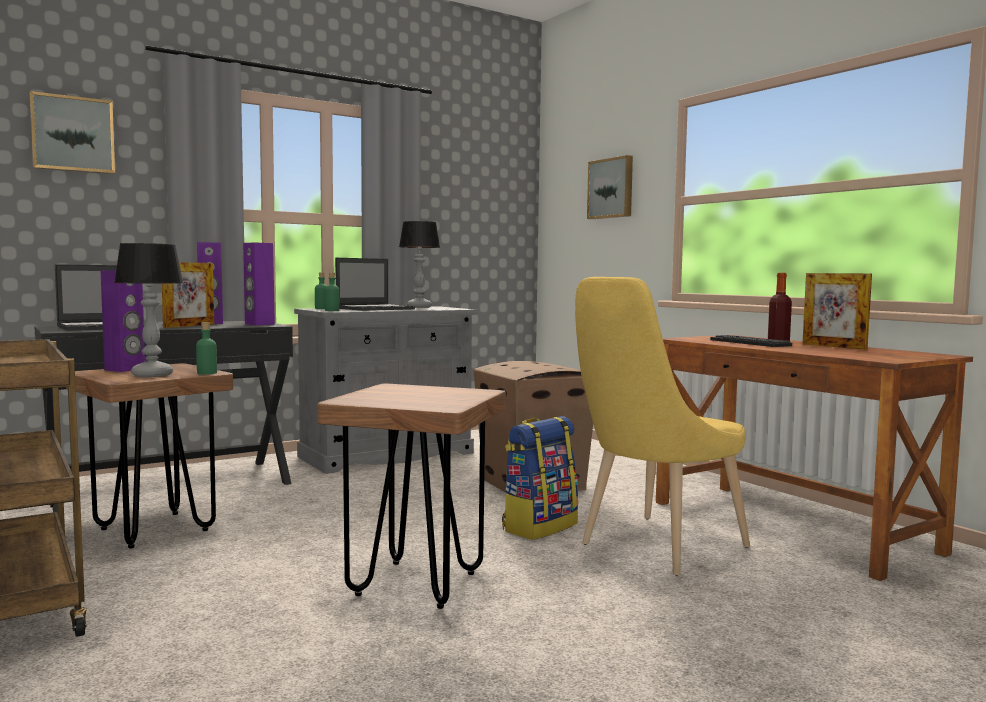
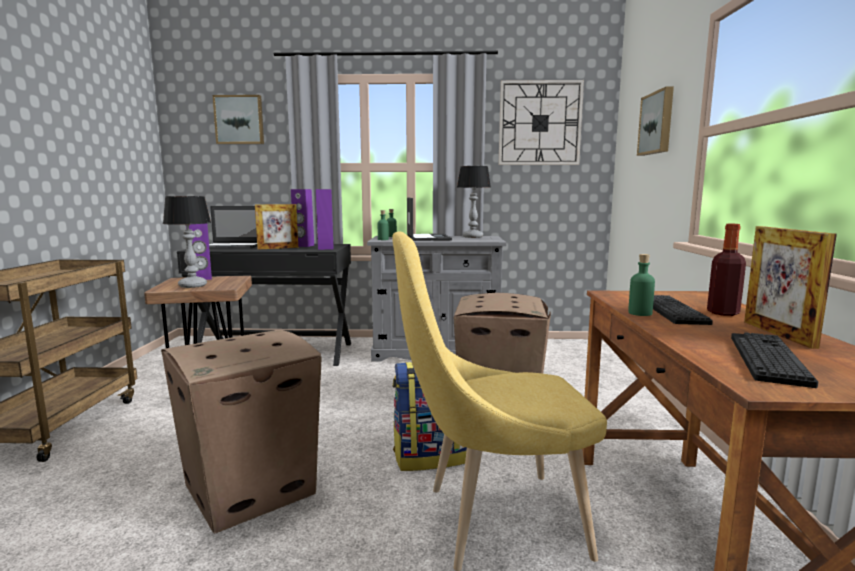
camera: 35 degrees right, 5 degrees up
green bottle [196,322,217,374] -> green bottle moved to [628,254,655,316]
brown stool [317,384,506,609] -> cardboard box [161,330,321,534]
laptop [335,258,415,311] -> laptop turned 90 degrees counterclockwise [407,198,452,241]
none -> wall clock [499,80,584,165]
none -> keyboard [731,332,818,388]

